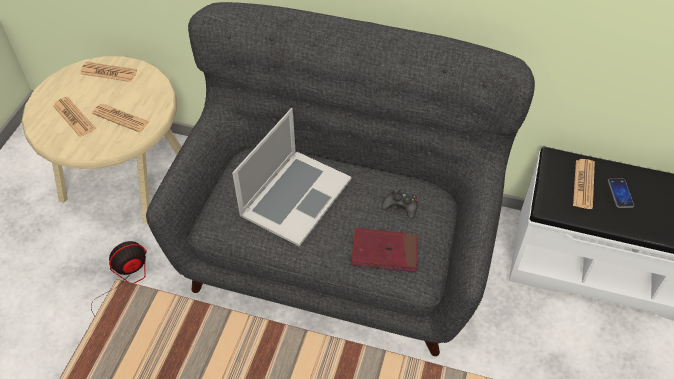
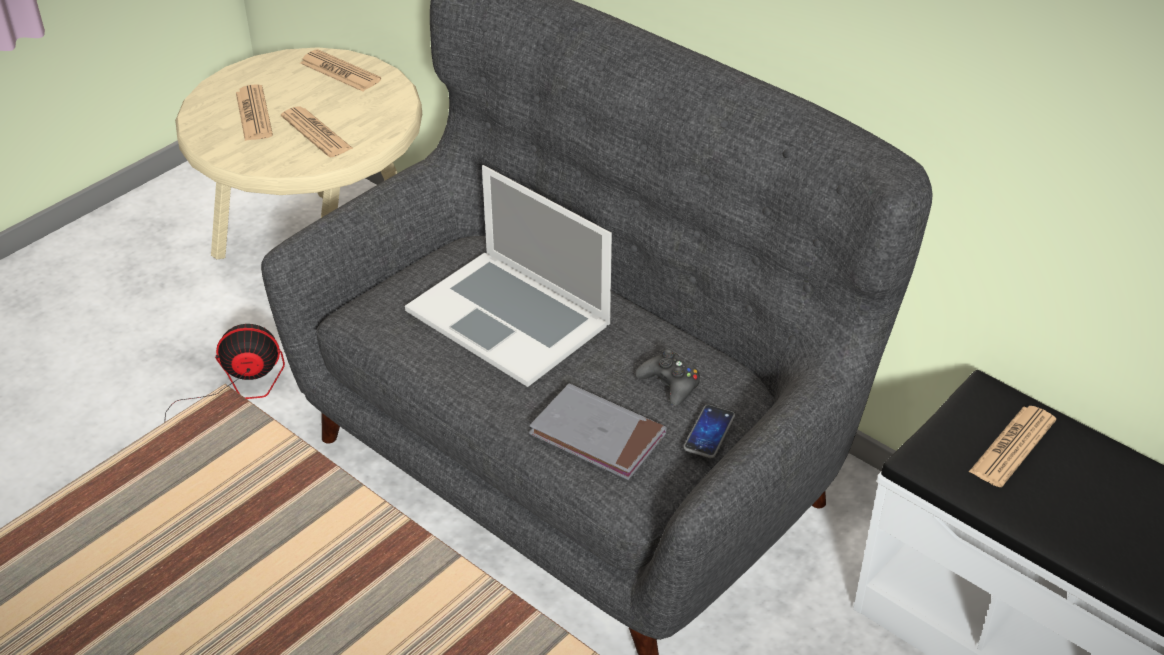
camera: 25 degrees right, 10 degrees down
laptop [232,108,351,246] -> laptop turned 75 degrees clockwise [405,165,612,387]
red book [351,228,418,272] -> grey book [529,384,667,480]
phone [608,178,634,208] -> phone moved to [683,405,735,458]

